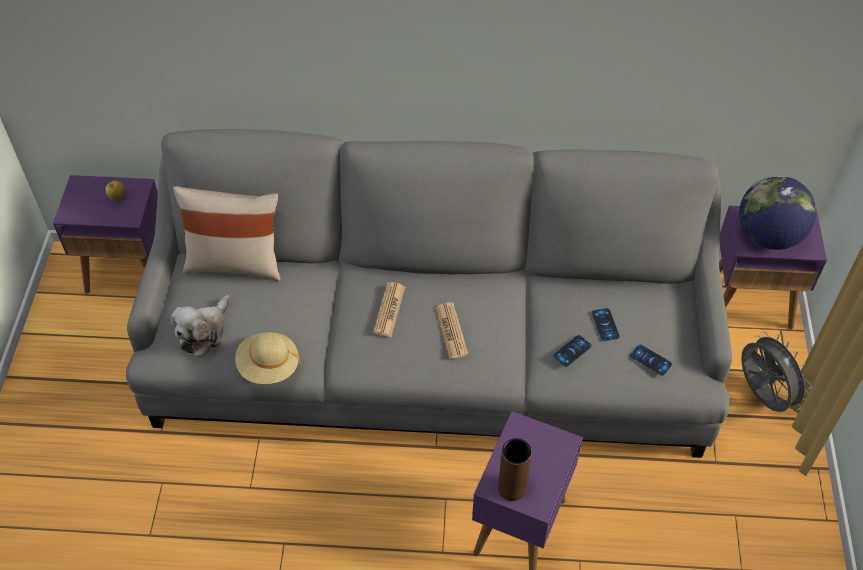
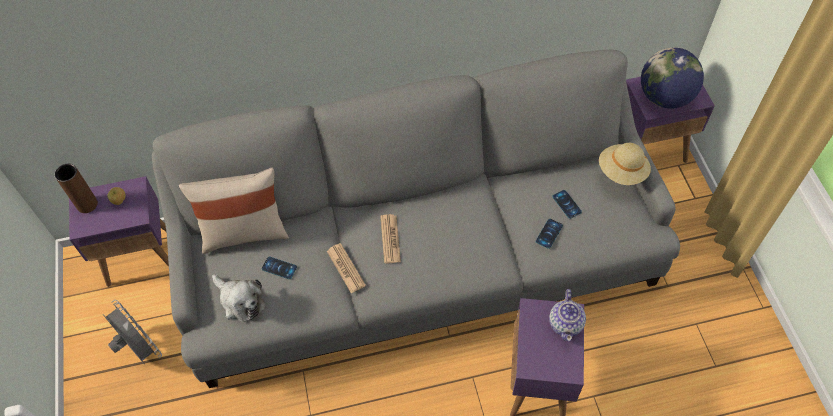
camera: 15 degrees left, 5 degrees up
plush toy [171,295,230,357] -> plush toy turned 60 degrees counterclockwise [212,274,266,322]
beige hat [235,332,300,384] -> beige hat moved to [599,143,651,185]
newspaper [435,302,468,359] -> newspaper moved to [327,243,366,293]
brown vase [498,438,532,501] -> brown vase moved to [55,164,98,213]
phone [630,344,672,376] -> phone moved to [262,256,297,279]
grey fan [741,331,812,412] -> grey fan moved to [103,300,162,363]
none -> teapot [549,289,586,341]

